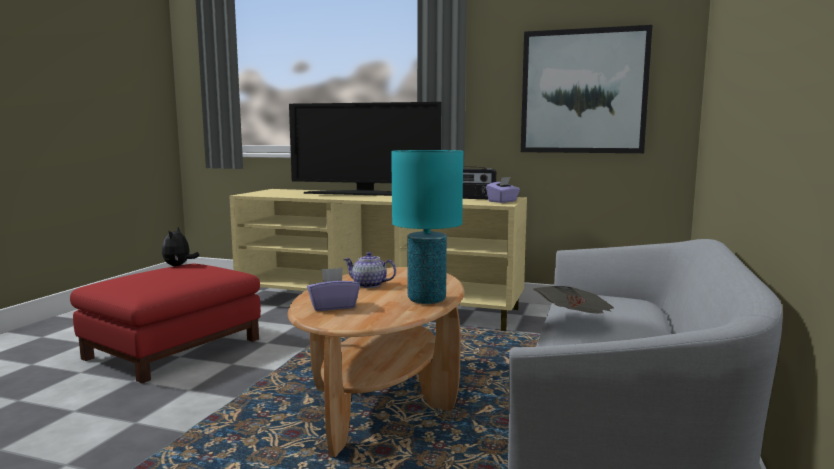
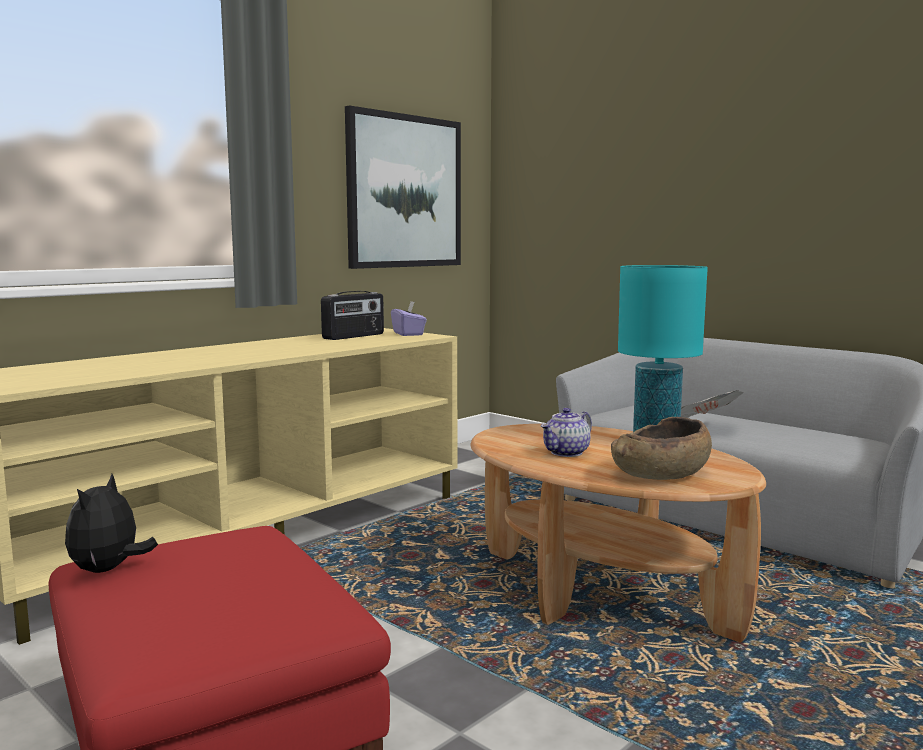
camera: 65 degrees left, 0 degrees up
plush toy [162,227,199,266] -> plush toy turned 75 degrees clockwise [65,474,158,573]
television [289,102,441,196] -> none
purple tissue box [307,267,360,311] -> brown bowl [611,417,712,480]

